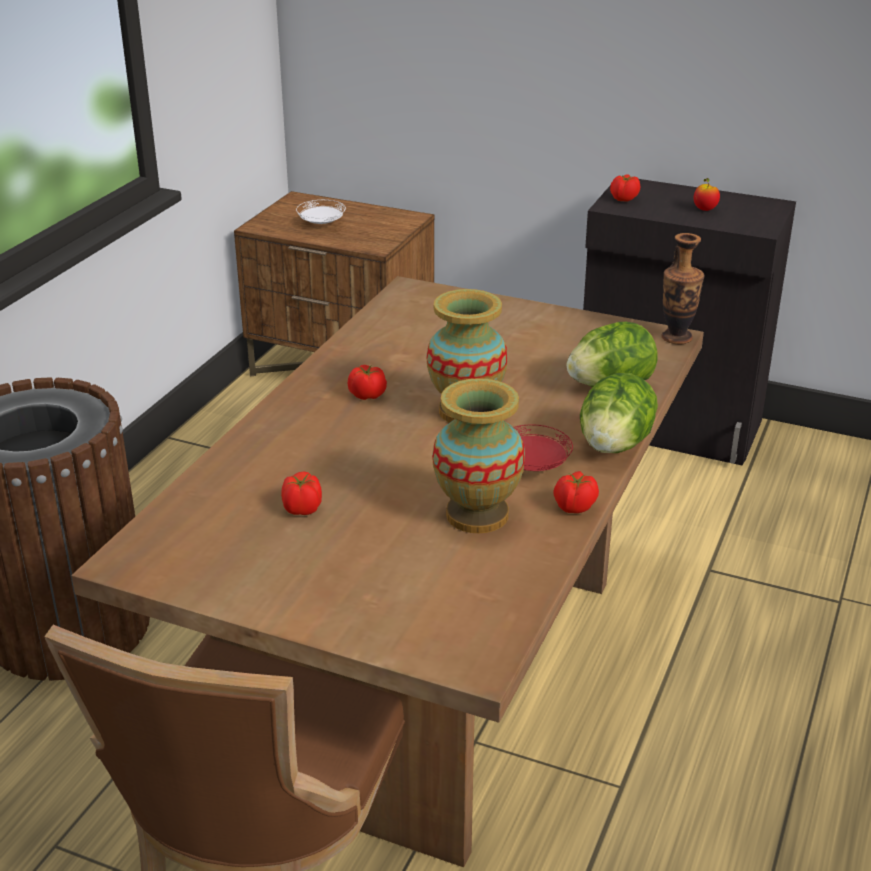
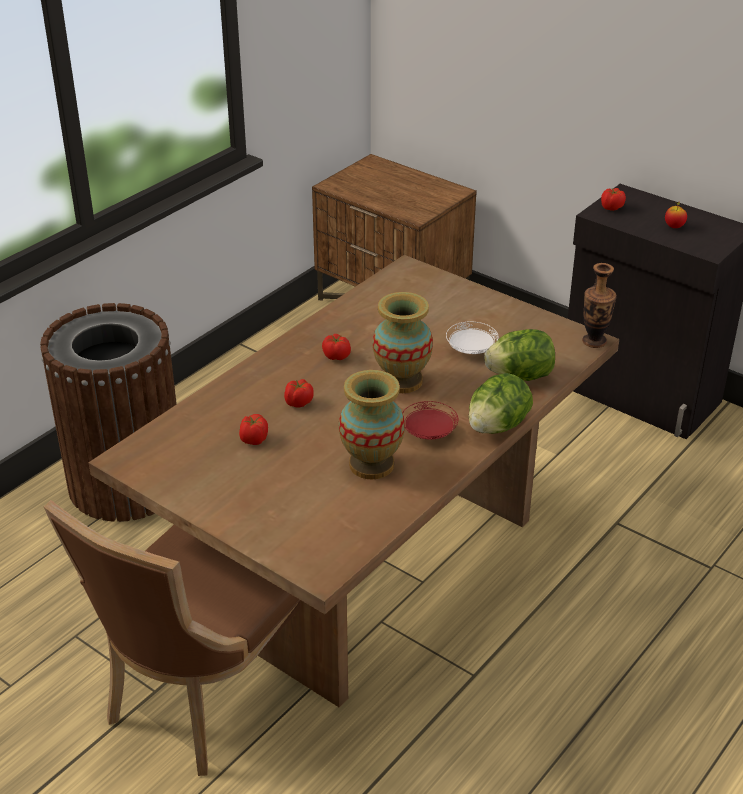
camera: 15 degrees right, 5 degrees up
white plate [296,200,346,224] -> white plate moved to [446,322,499,354]
tomato [554,471,599,513] -> tomato moved to [284,379,314,407]

